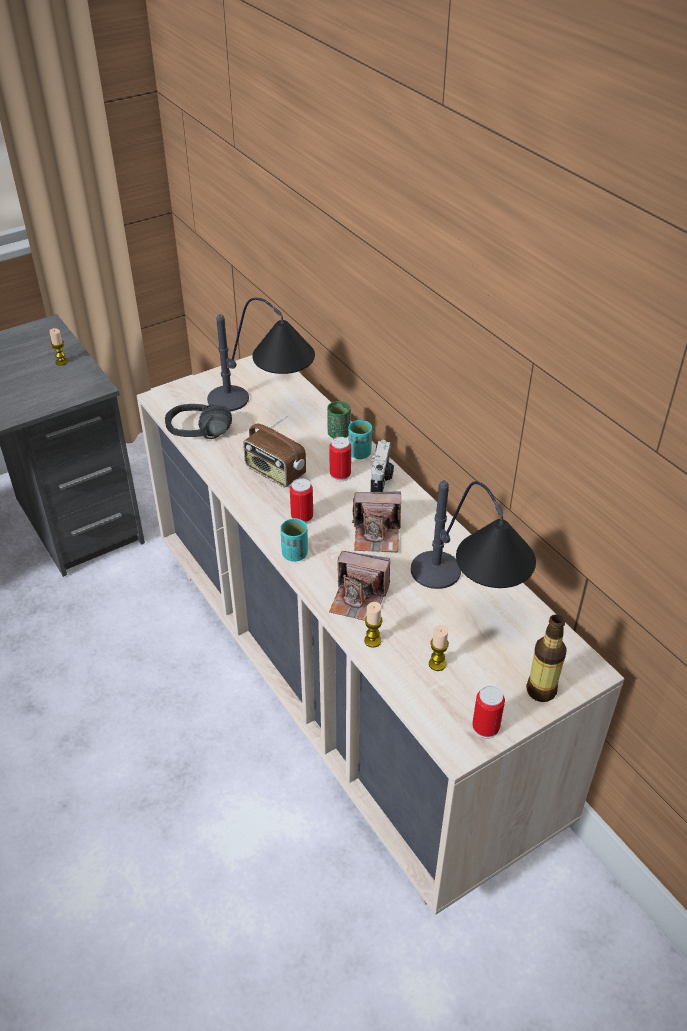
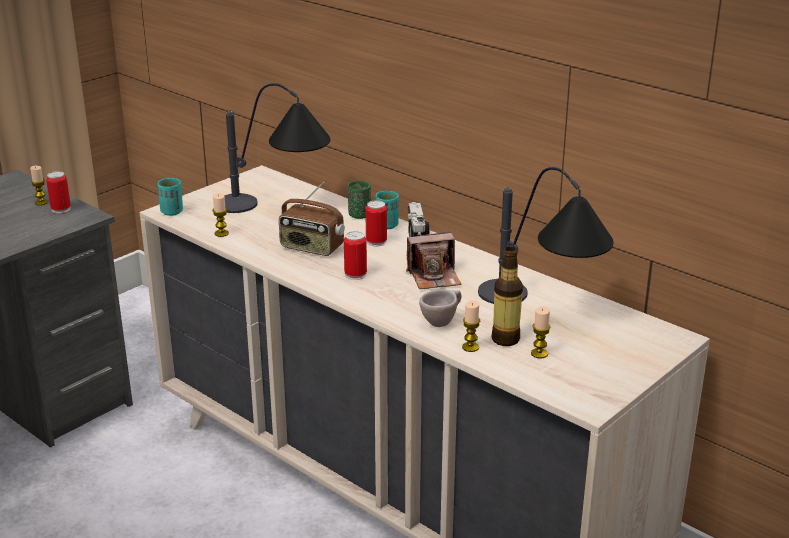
camera: 15 degrees left, 15 degrees down
black headphones [165,404,232,439] -> candle [212,193,229,237]
turquoise cup [280,518,308,561] -> turquoise cup moved to [158,178,183,216]
camera [329,551,390,621] -> beige cup [419,289,462,327]
can [472,686,505,739] -> can moved to [46,171,71,213]
bottle [526,614,567,702] -> bottle moved to [492,247,523,346]

